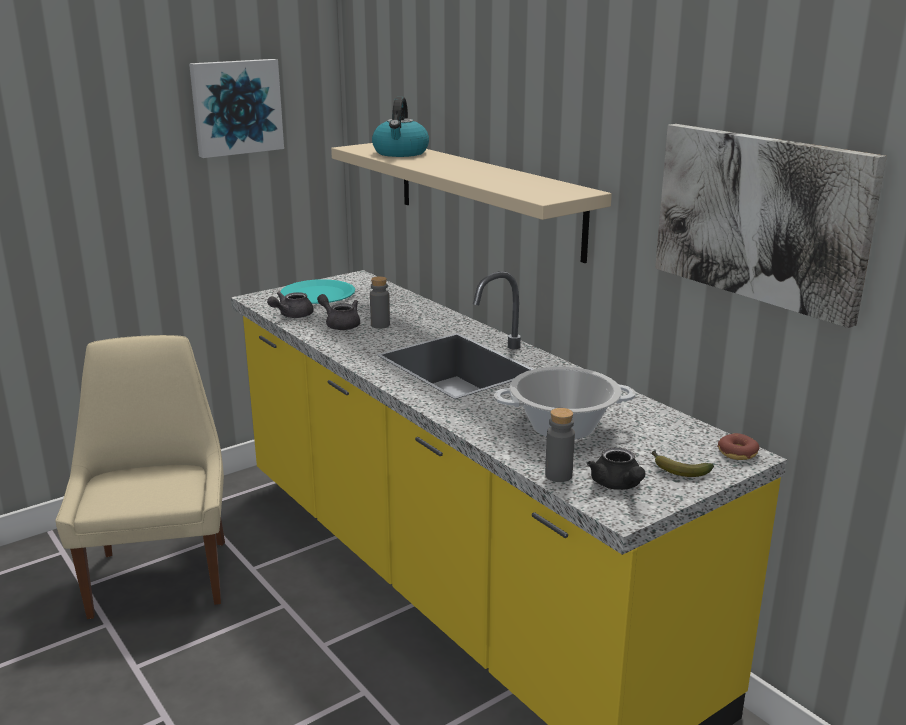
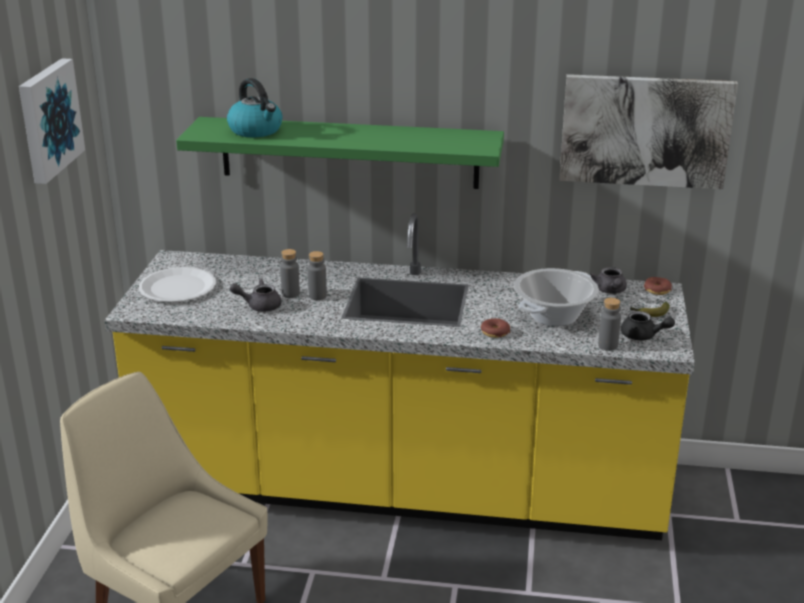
camera: 45 degrees left, 5 degrees up
grey teapot [267,292,314,318] -> grey teapot moved to [590,267,627,294]
turquoise plate [280,279,355,304] -> white plate [139,267,216,302]
beige shelf [331,143,612,263] -> green shelf [176,117,504,189]
none -> grey bottle [308,251,327,300]
none -> donut [481,318,510,338]

